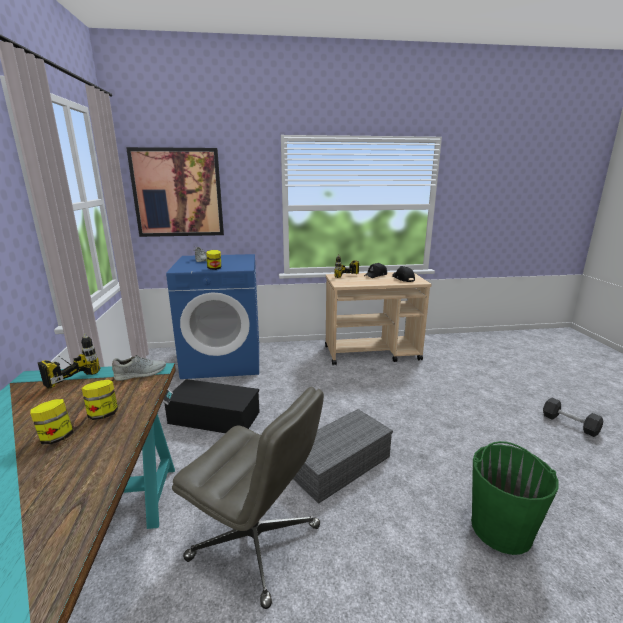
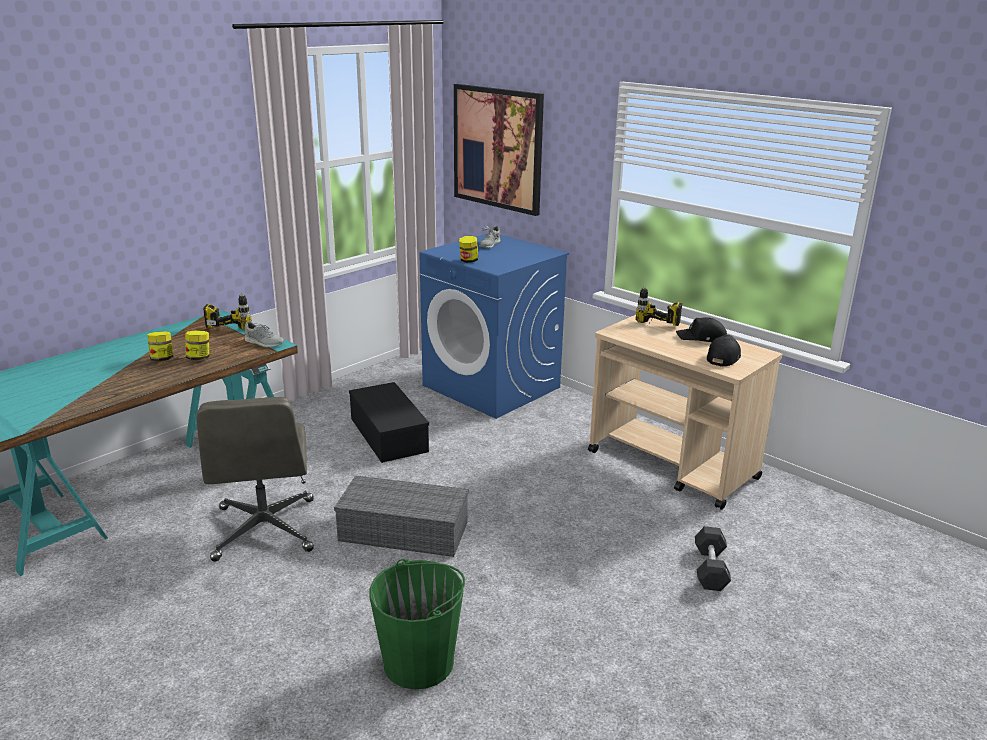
camera: 50 degrees right, 5 degrees up
black dumbbell [543,398,603,437] -> black dumbbell moved to [695,526,731,591]

